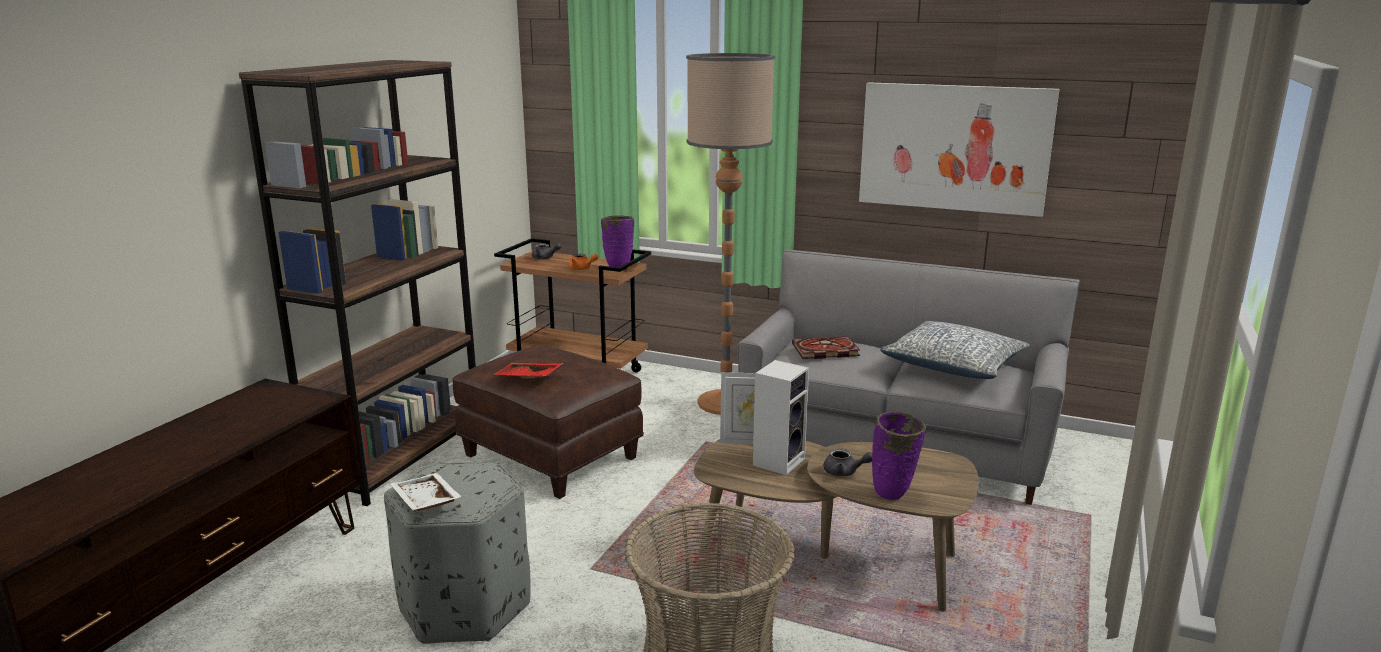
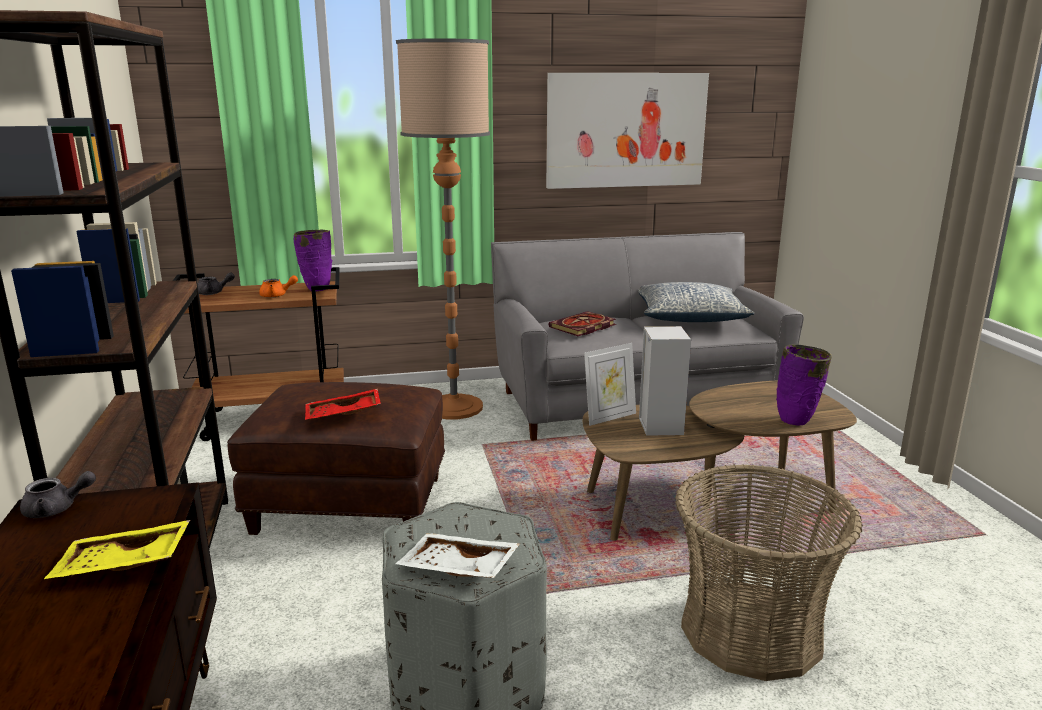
camera: 35 degrees left, 0 degrees up
grey teapot [823,449,872,476] -> grey teapot moved to [20,471,96,518]
none -> yellow tray [44,520,190,579]

